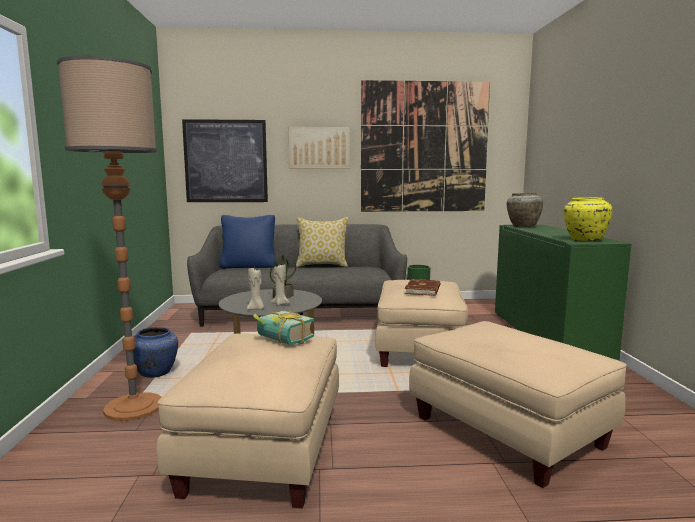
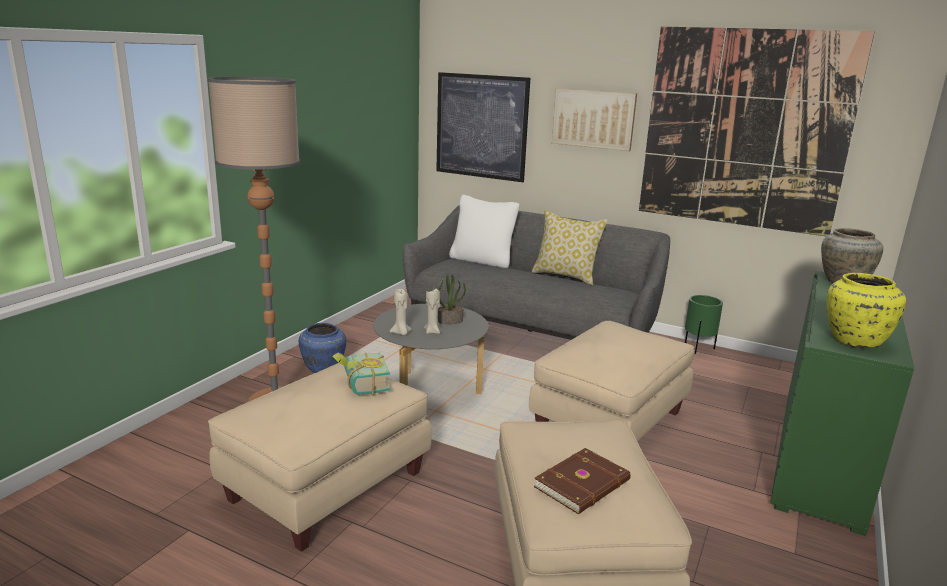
camera: 30 degrees right, 10 degrees up
blue pillow [219,215,276,268] -> white pillow [449,195,520,268]
brown book [405,279,440,296] -> brown book moved to [534,448,631,514]

